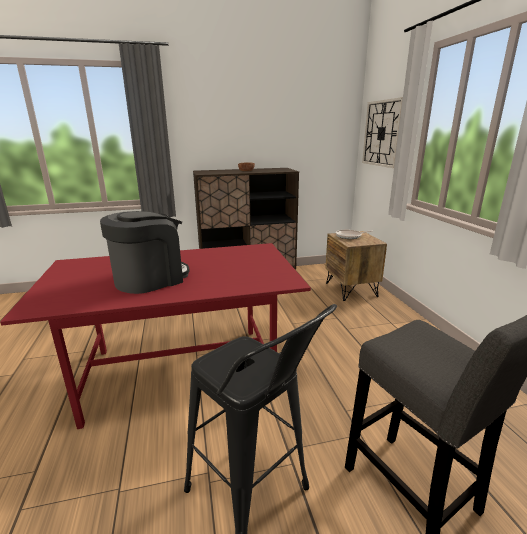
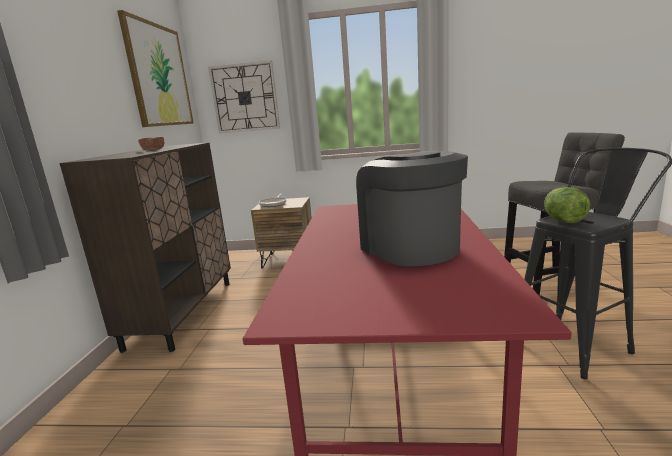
camera: 70 degrees left, 5 degrees down
none -> picture [117,10,194,127]
none -> lettuce [544,187,591,223]

